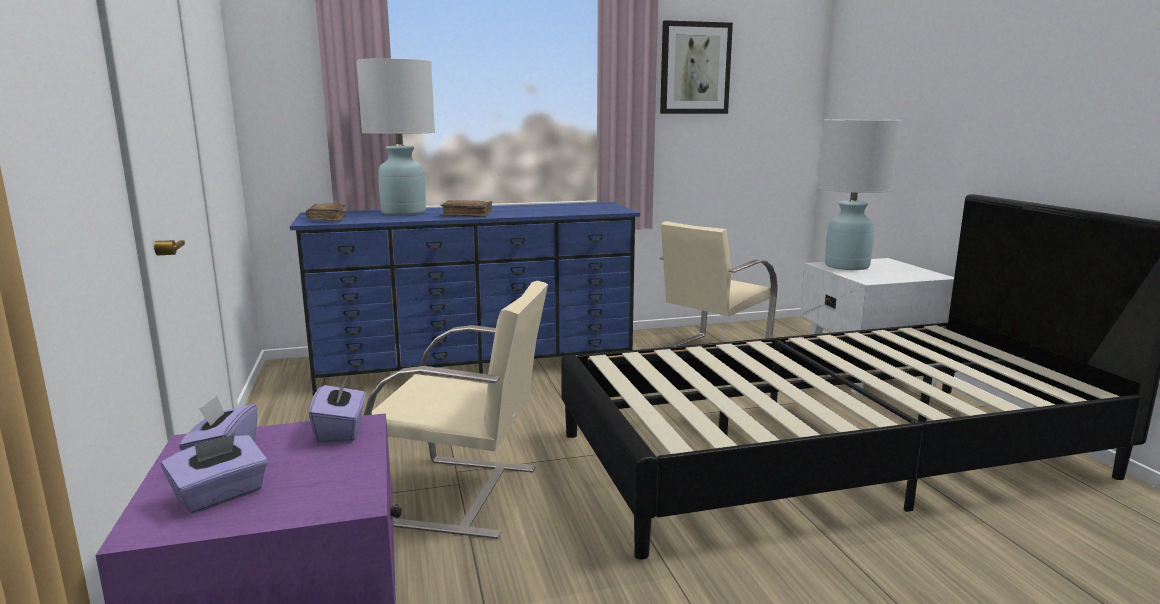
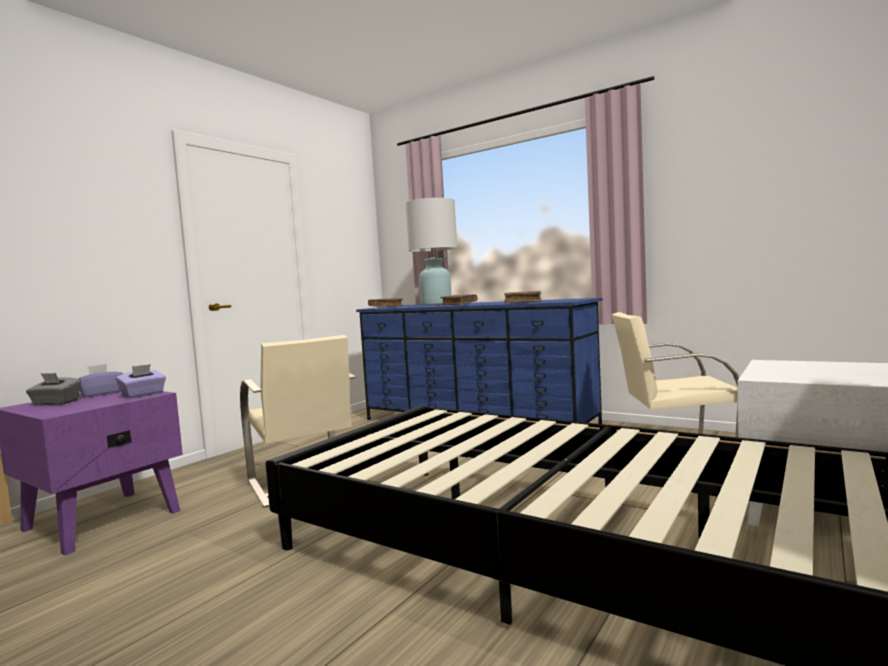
camera: 50 degrees right, 10 degrees down
purple tissue box [161,434,268,514] -> grey tissue box [26,373,81,406]
picture [660,20,733,114] -> none
white table lamp [818,119,900,270] -> none
none -> brown book [504,291,542,304]

